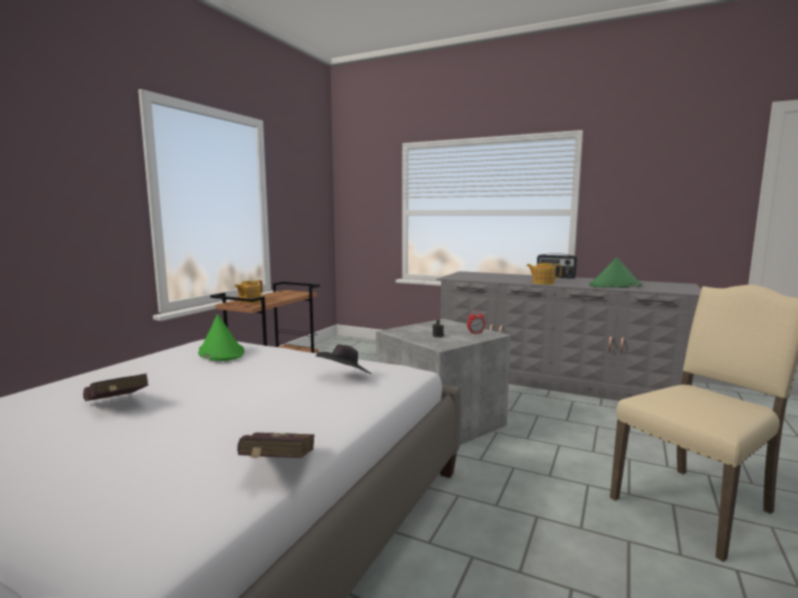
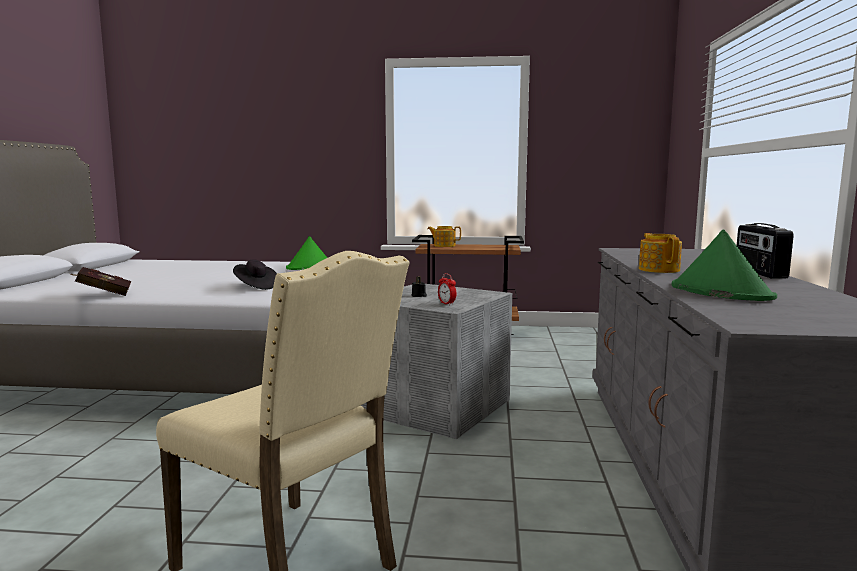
camera: 70 degrees right, 0 degrees up
red book [83,373,148,401] -> none

